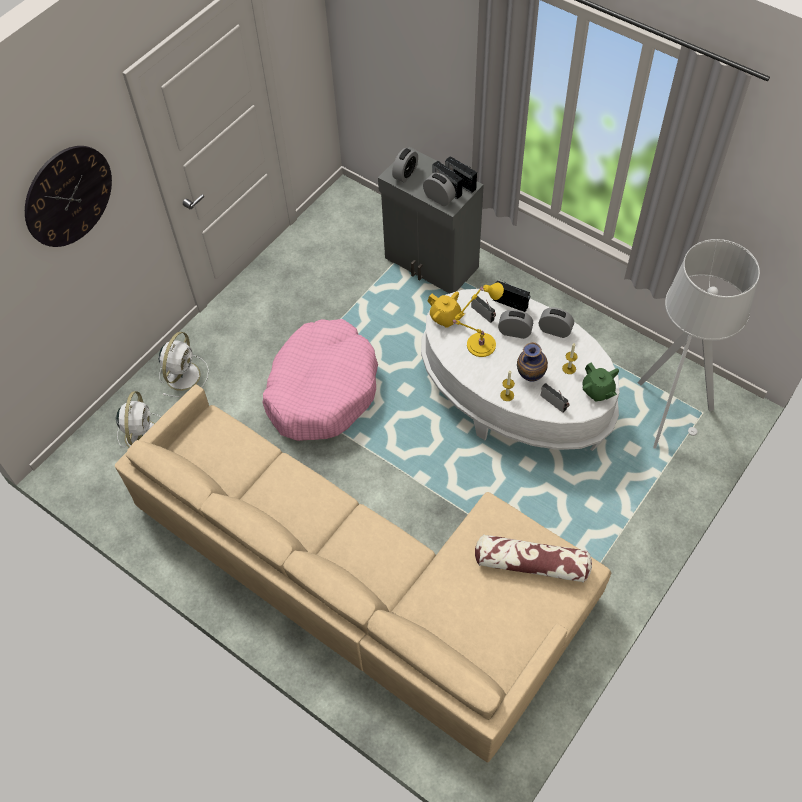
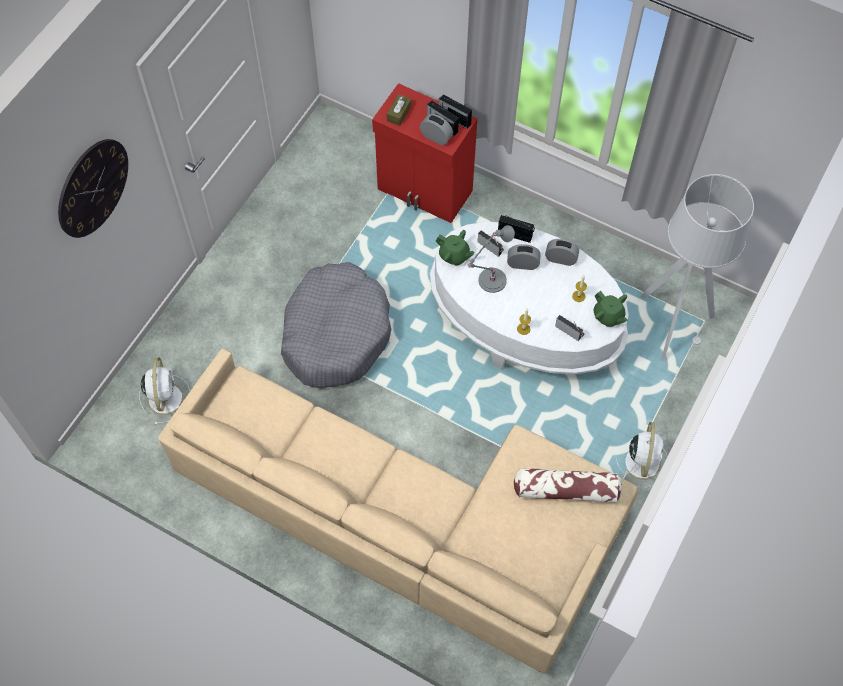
camera: 10 degrees left, 5 degrees up
white fan [158,332,209,397] -> white fan moved to [616,422,667,488]
pink dog bed [262,319,378,441] -> grey dog bed [281,262,391,388]
grey cabinet [378,147,484,294] -> red cabinet [372,83,478,223]
alarm clock [392,148,418,183] -> brown tissue box [387,94,411,126]
yellow teapot [427,292,465,328] -> green teapot [436,230,475,266]
yellow table lamp [453,283,504,357] -> grey table lamp [468,225,515,293]
vase [517,342,548,382] -> none

